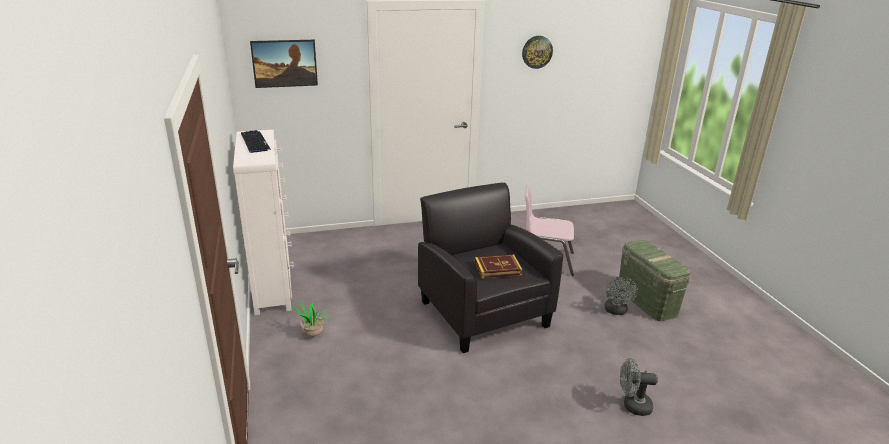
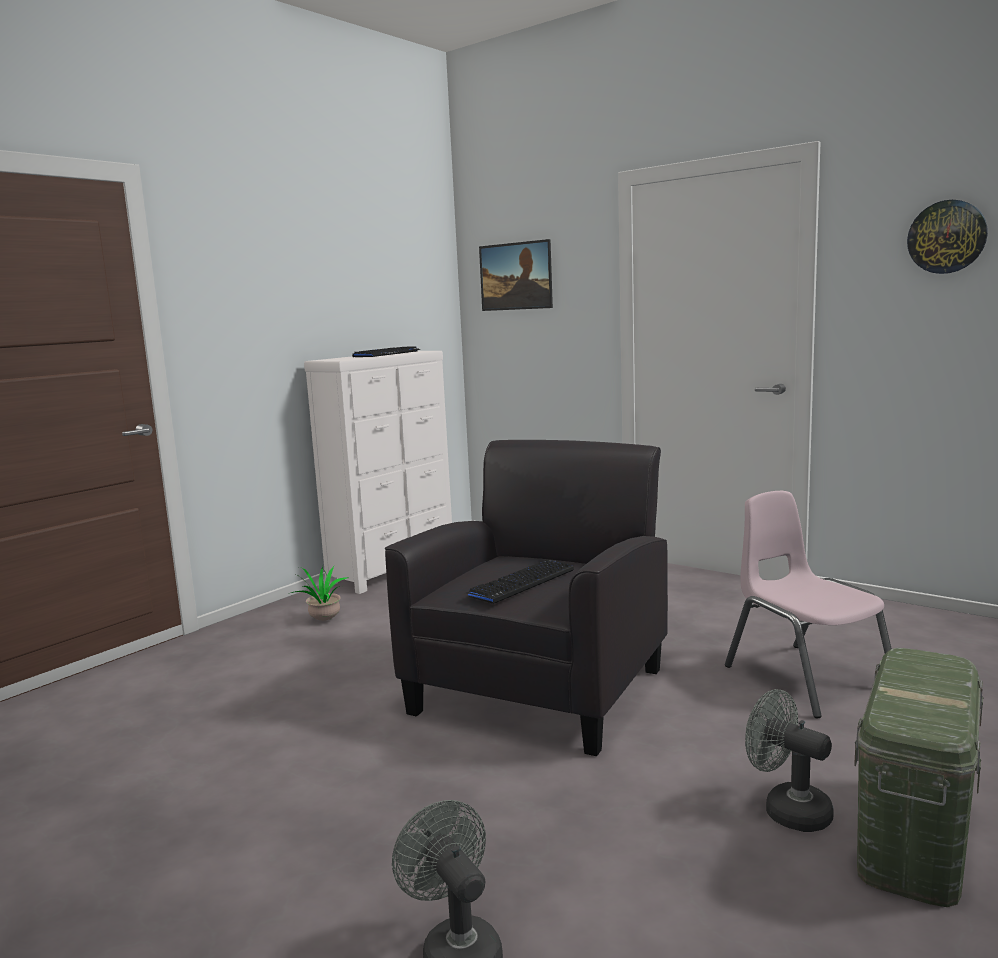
camera: 55 degrees right, 15 degrees down
book [475,255,522,278] -> keyboard [464,560,574,604]
grey fan [604,277,638,315] -> grey fan turned 75 degrees clockwise [745,689,834,832]

